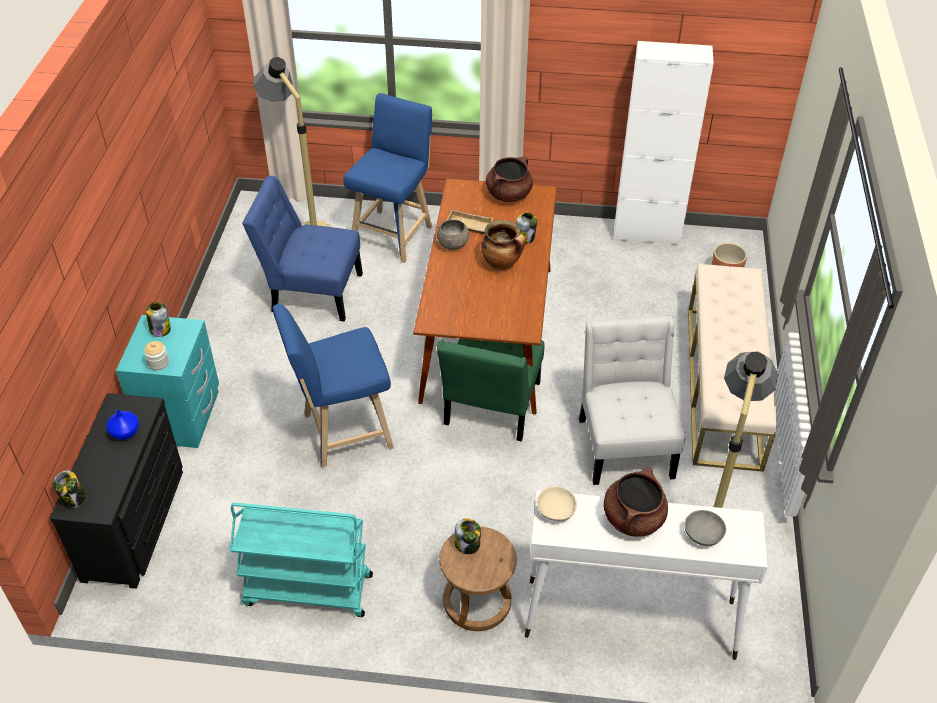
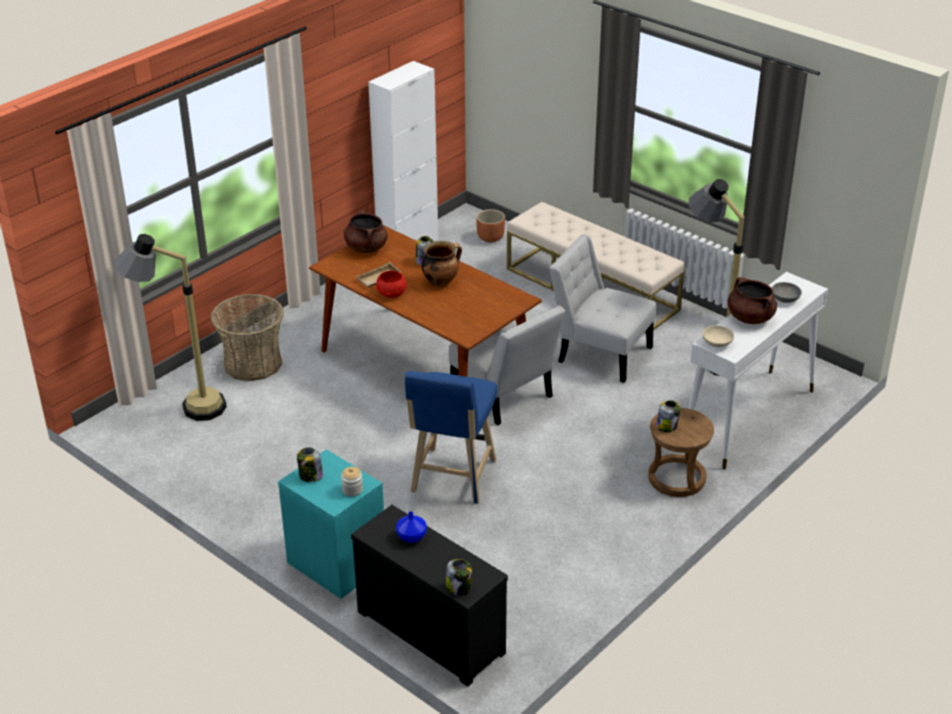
camera: 55 degrees left, 10 degrees down
turquoise cart [230,503,373,617] -> none
blue chair [242,176,363,322] -> none
blue stool [343,93,432,263] -> basket [211,294,284,381]
grey bowl [437,219,469,250] -> red bowl [376,271,407,298]
green chair [437,339,545,442] -> white chair [449,305,565,425]

